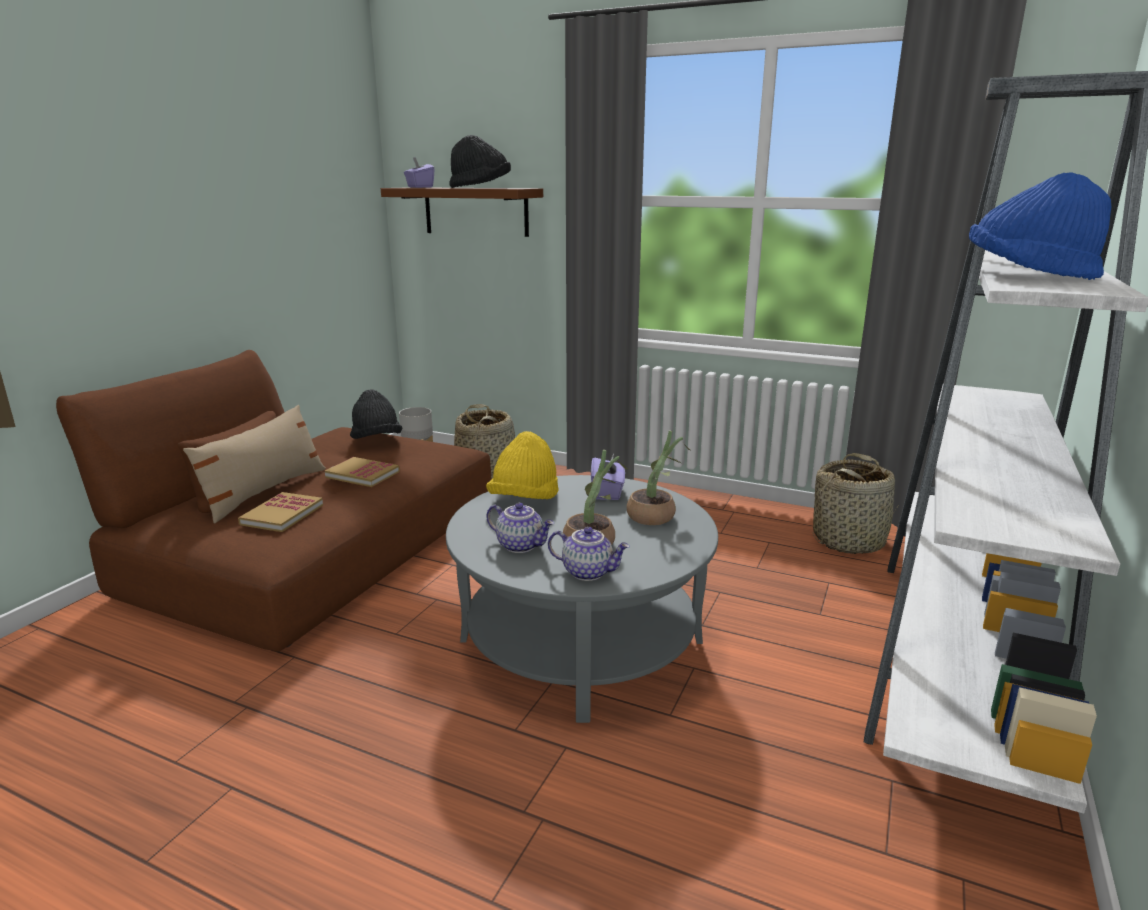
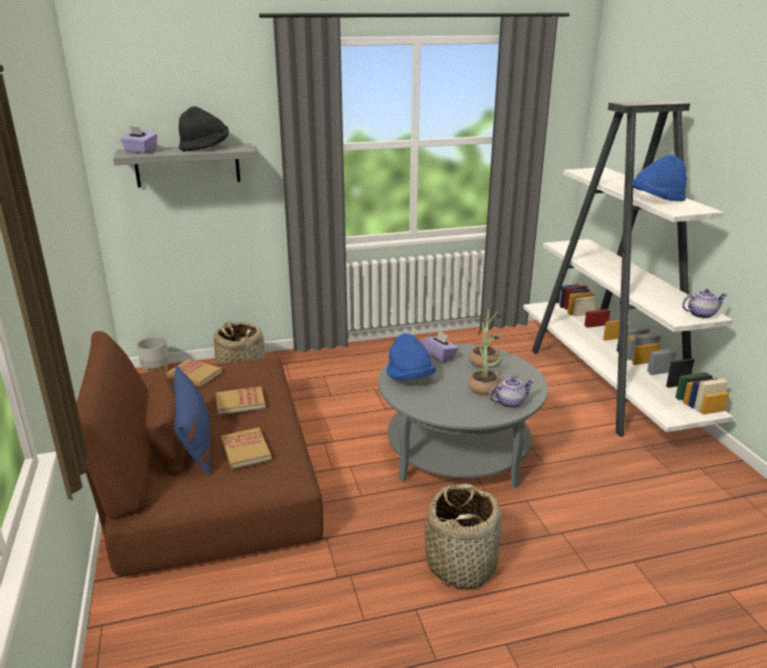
camera: 40 degrees left, 5 degrees up
beige pillow [183,405,326,524] -> blue pillow [174,365,211,477]
black hat [350,389,402,439] -> book [167,359,222,387]
brown shelf [381,187,543,237] -> grey shelf [113,143,256,188]
yellow hat [486,431,558,499] -> blue hat [386,333,436,380]
teapot [486,503,554,553] -> teapot moved to [682,289,727,319]
basket [813,453,899,554] -> basket moved to [425,483,501,589]

